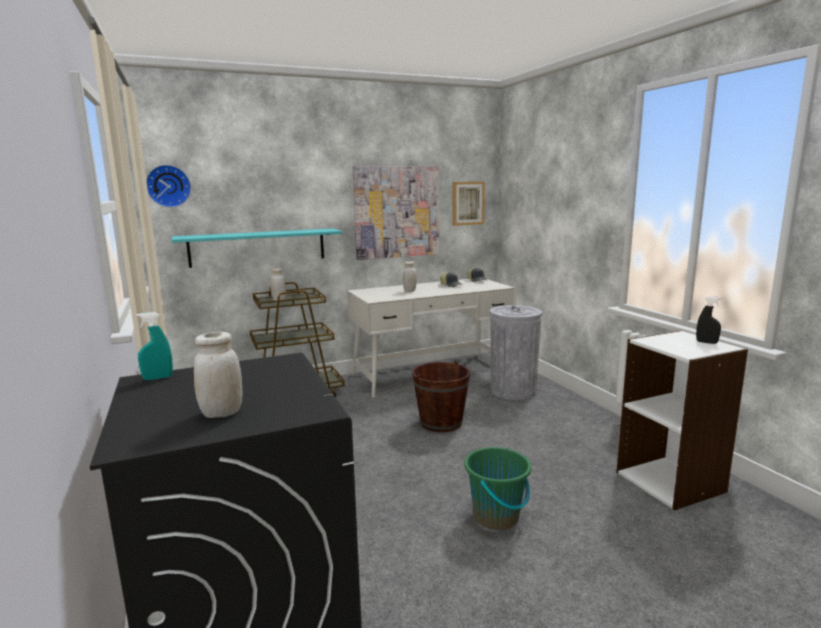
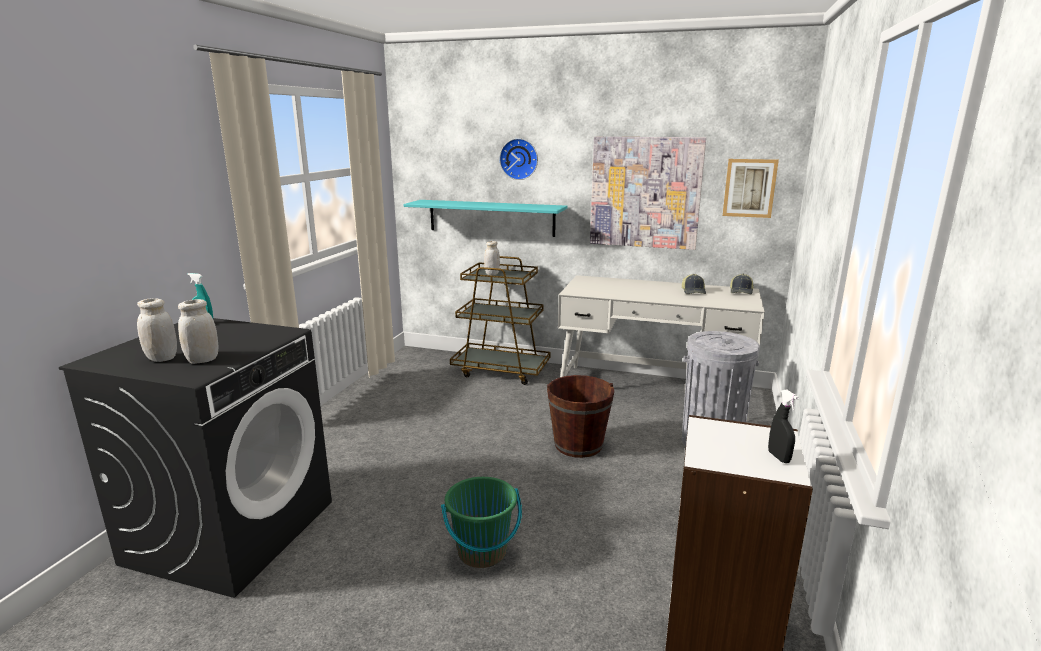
camera: 40 degrees right, 5 degrees up
wall clock [146,165,191,208] -> wall clock moved to [499,138,538,180]
white jar [403,261,417,292] -> white jar moved to [178,299,219,364]

